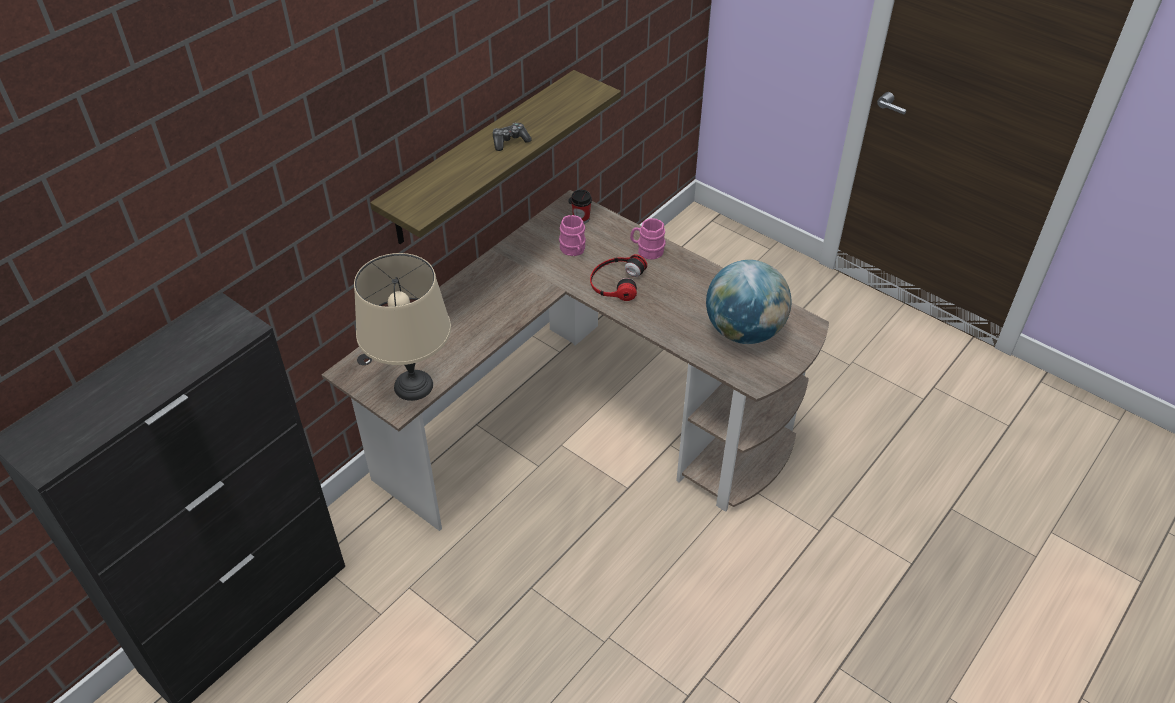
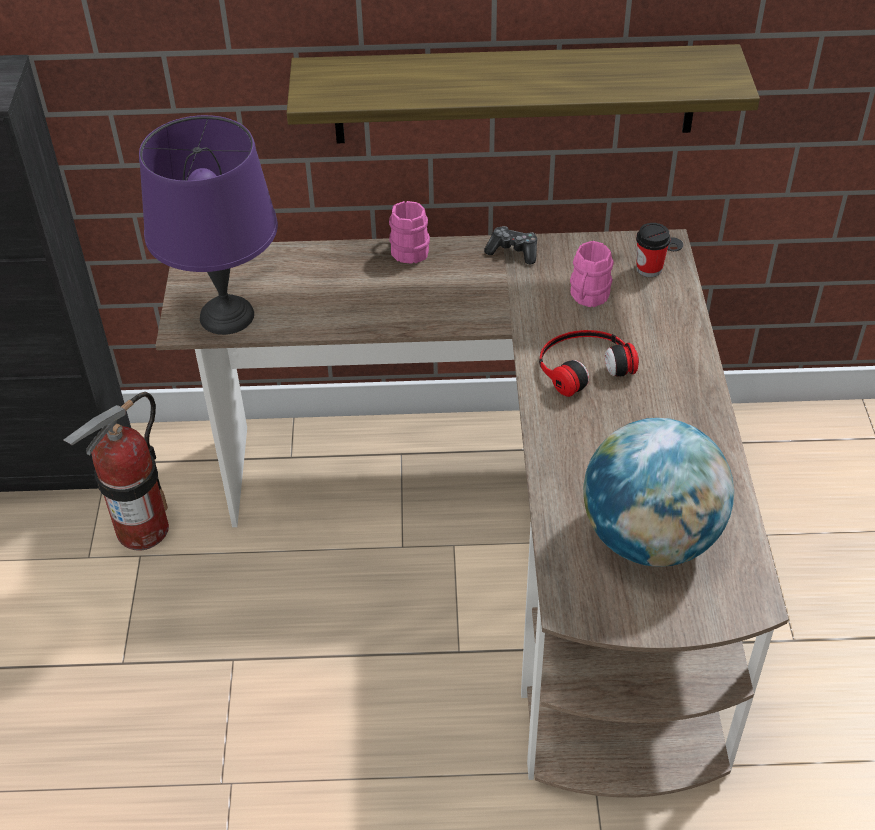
camera: 50 degrees right, 0 degrees up
beige table lamp [354,253,451,401] -> purple table lamp [139,115,278,335]
game controller [493,123,532,151] -> game controller moved to [484,226,537,264]
pink mug [630,218,666,260] -> pink mug moved to [389,201,430,264]
none -> fire extinguisher [64,392,169,551]

